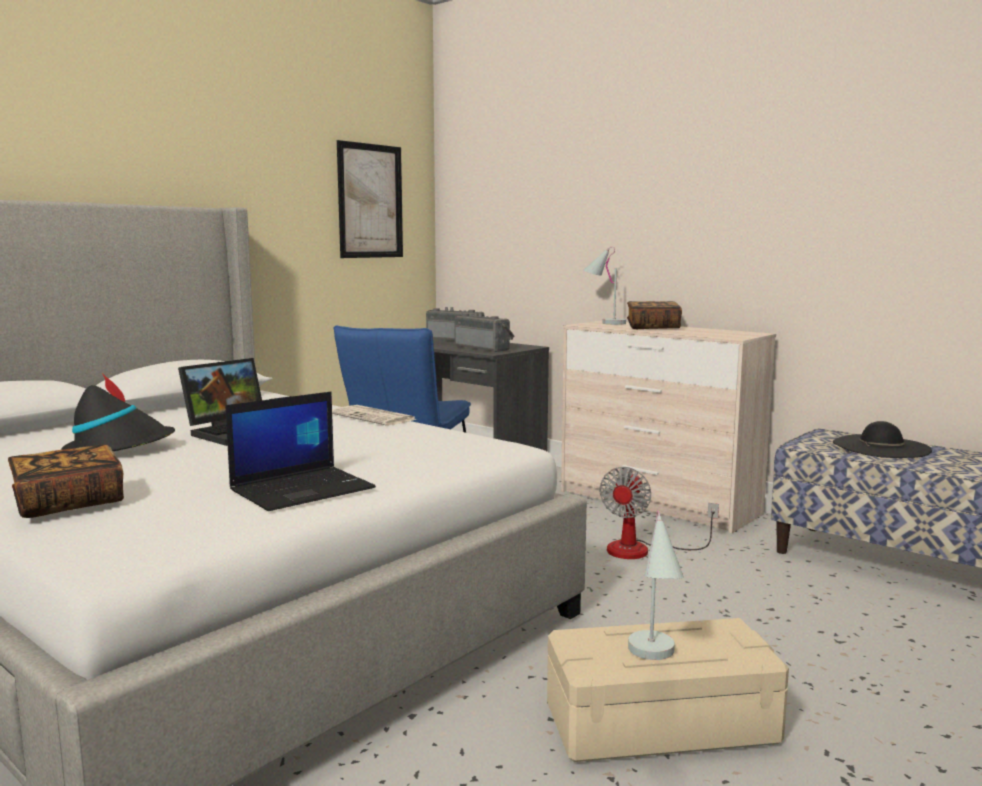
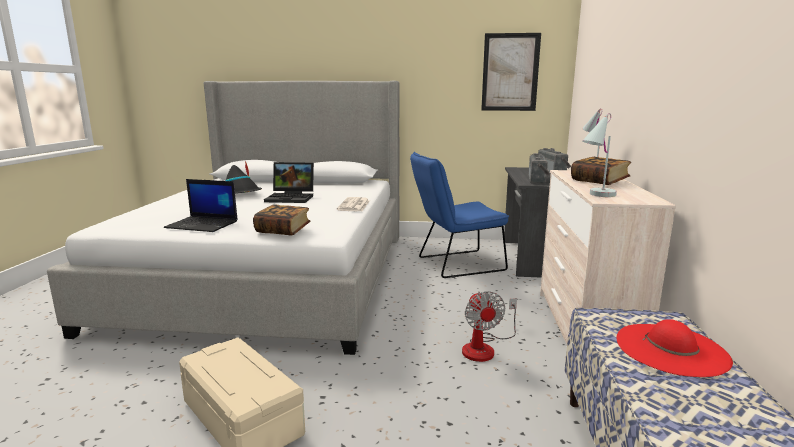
camera: 55 degrees right, 5 degrees up
book [8,444,124,518] -> book moved to [253,204,310,236]
fan [599,467,719,559] -> fan turned 90 degrees counterclockwise [462,291,517,362]
white table lamp [628,511,684,660] -> white table lamp moved to [582,113,617,197]
black hat [833,421,932,458] -> red hat [617,319,733,377]

